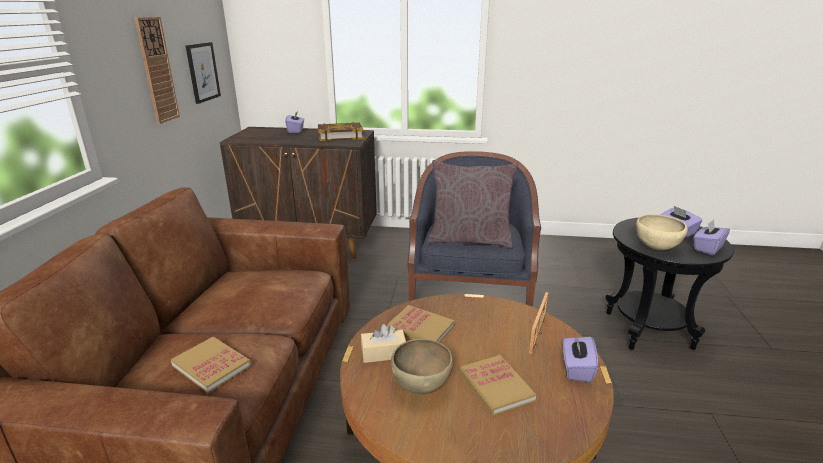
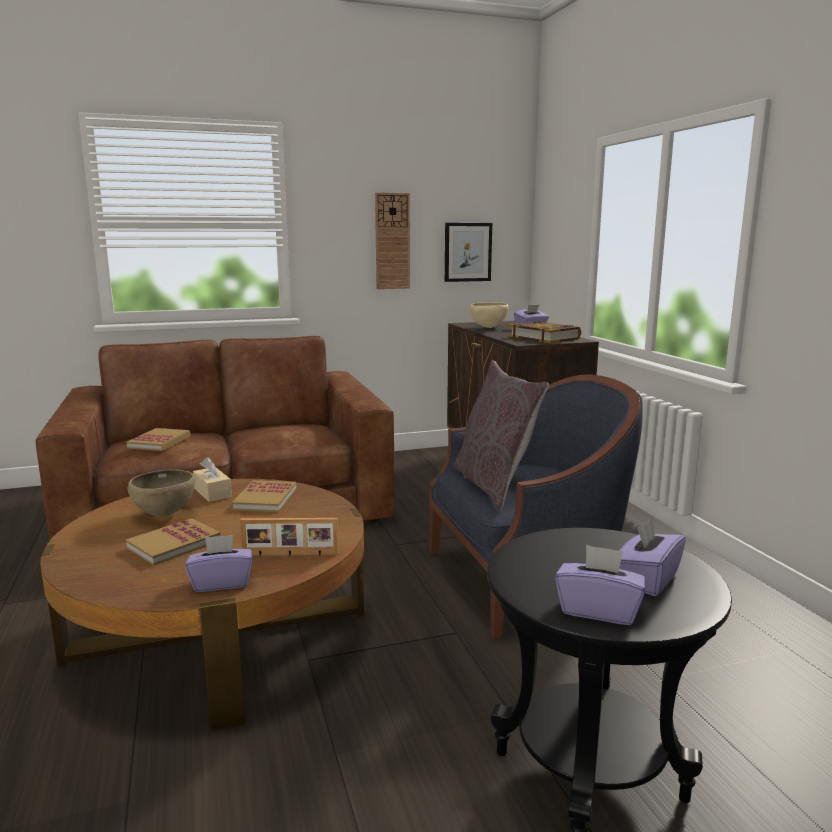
camera: 65 degrees right, 10 degrees down
beige bowl [636,214,688,250] -> beige bowl moved to [470,302,509,328]

